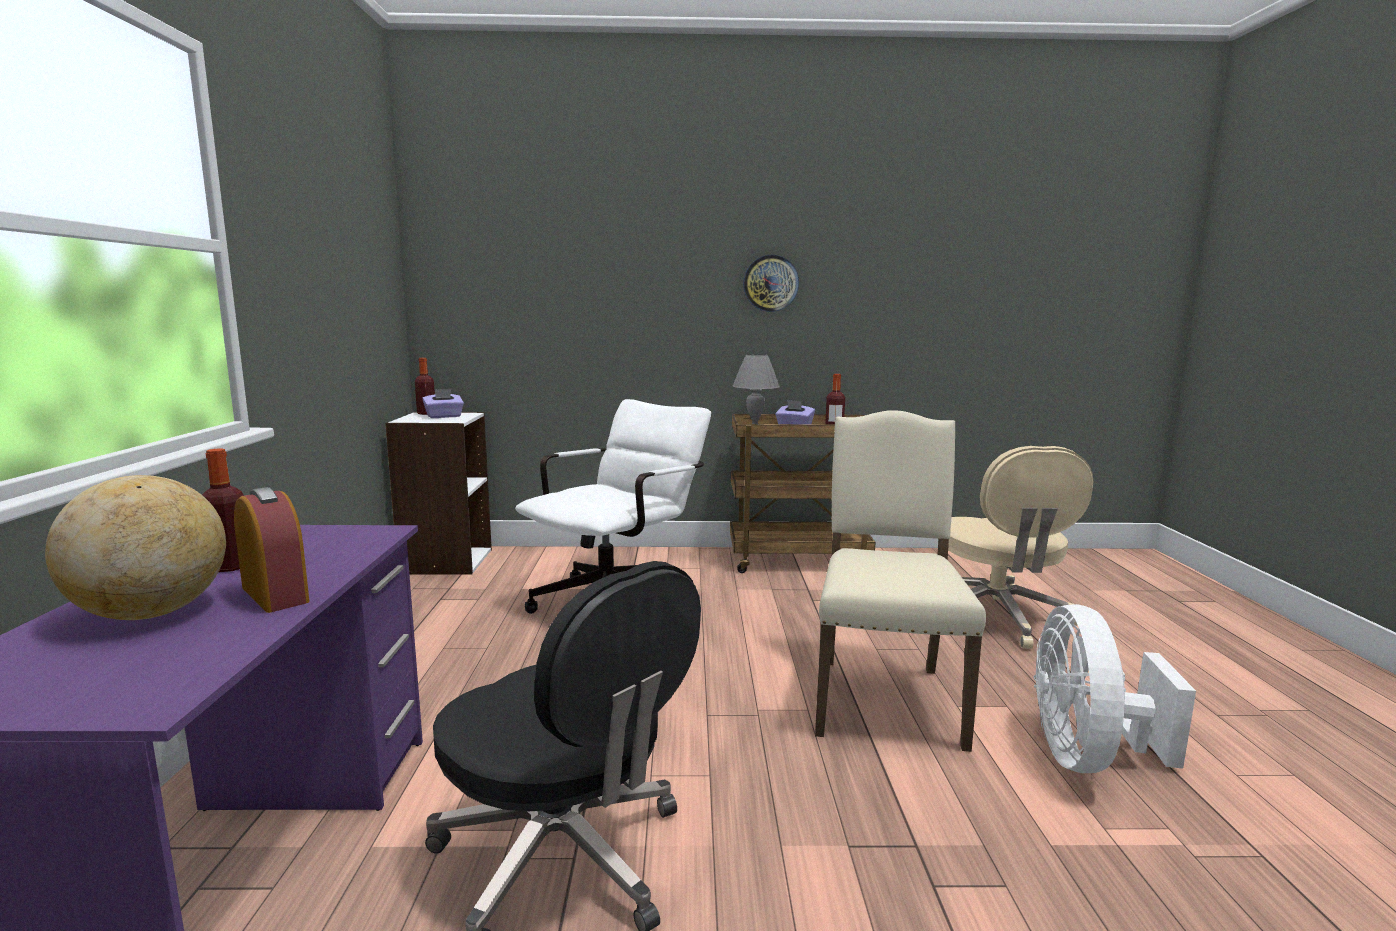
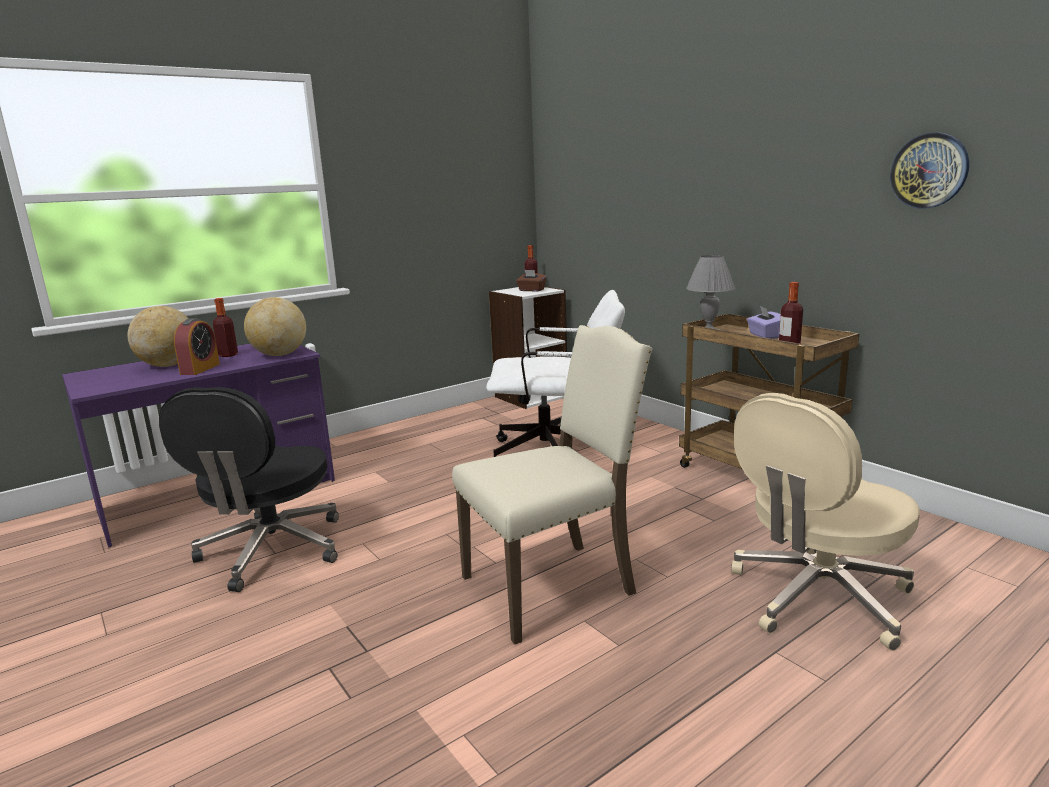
camera: 55 degrees right, 5 degrees up
purple tissue box [422,389,464,418] -> brown tissue box [516,270,546,292]
wall clock [743,255,799,312] -> wall clock moved to [890,132,969,208]
white fan [1034,604,1196,773] -> none
none -> globe [244,297,306,356]

